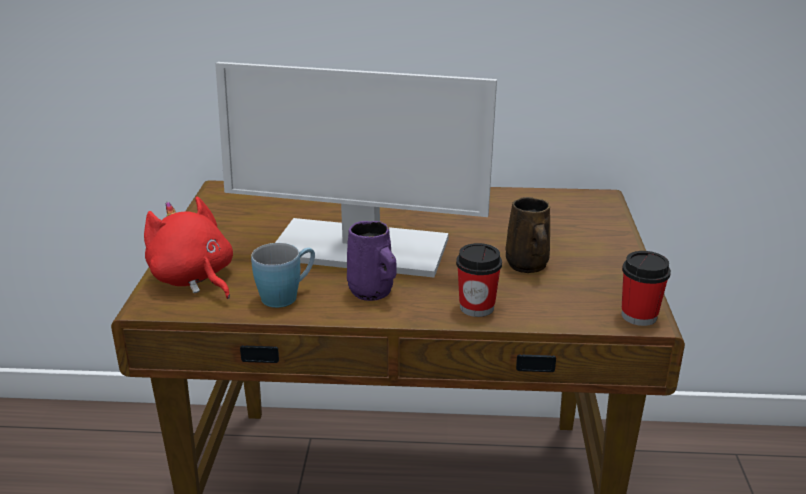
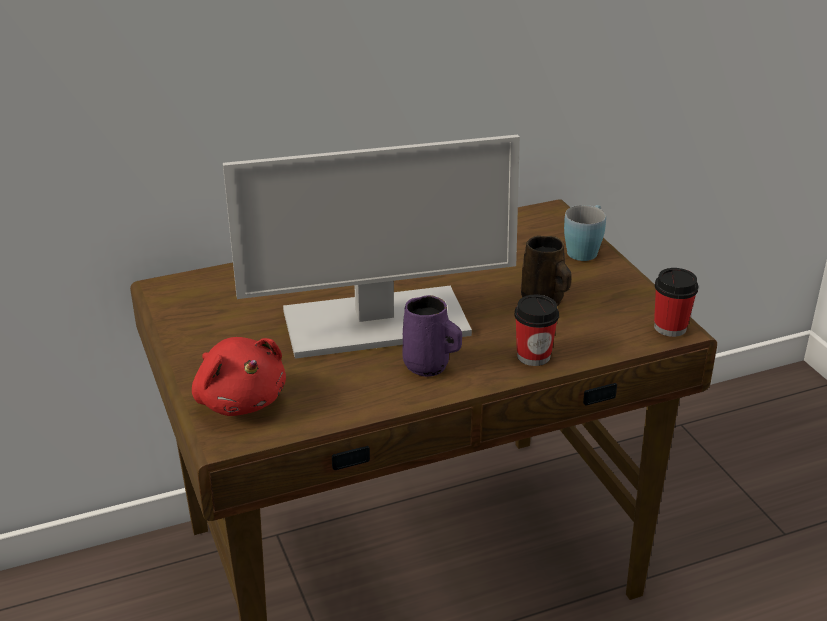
camera: 25 degrees left, 5 degrees up
red plush toy [144,197,233,299] -> red plush toy turned 150 degrees counterclockwise [192,337,286,416]
blue mug [251,243,315,308] -> blue mug moved to [564,205,606,261]

